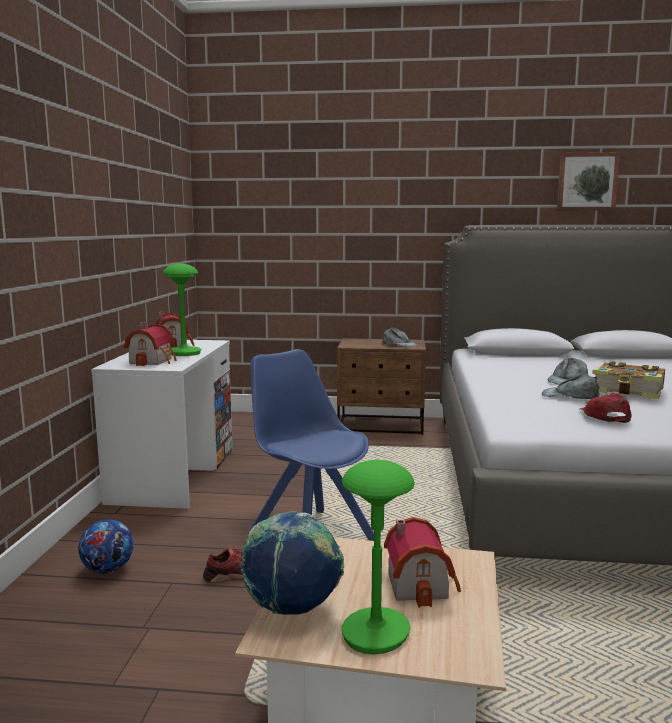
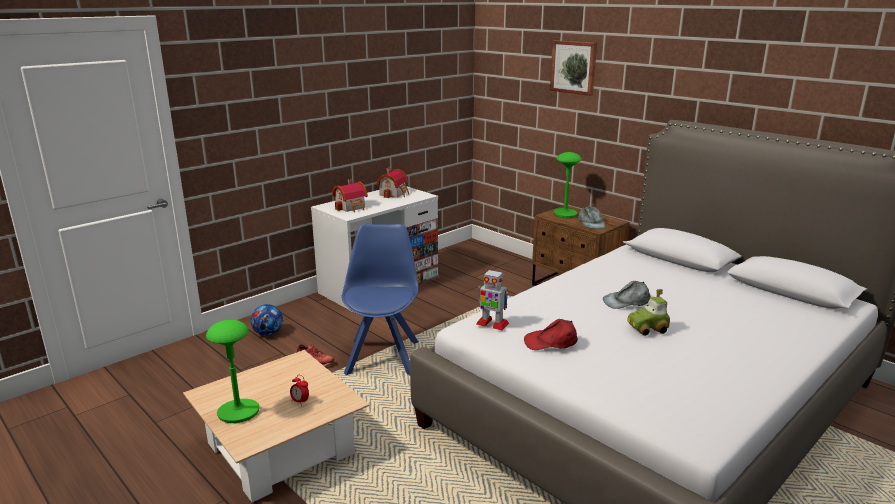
camera: 40 degrees right, 10 degrees up
green table lamp [162,264,201,356] -> green table lamp moved to [554,152,582,218]
globe [241,511,344,615] -> none
toy house [384,517,461,608] -> alarm clock [290,375,309,406]
grey cap [542,373,600,399] -> none
picture [557,152,620,211] -> picture moved to [550,40,597,96]
red cap [580,393,632,423] -> red cap turned 135 degrees counterclockwise [524,319,578,350]
book [592,361,665,399] -> toy car [627,289,670,336]
none -> toy robot [476,269,509,331]

